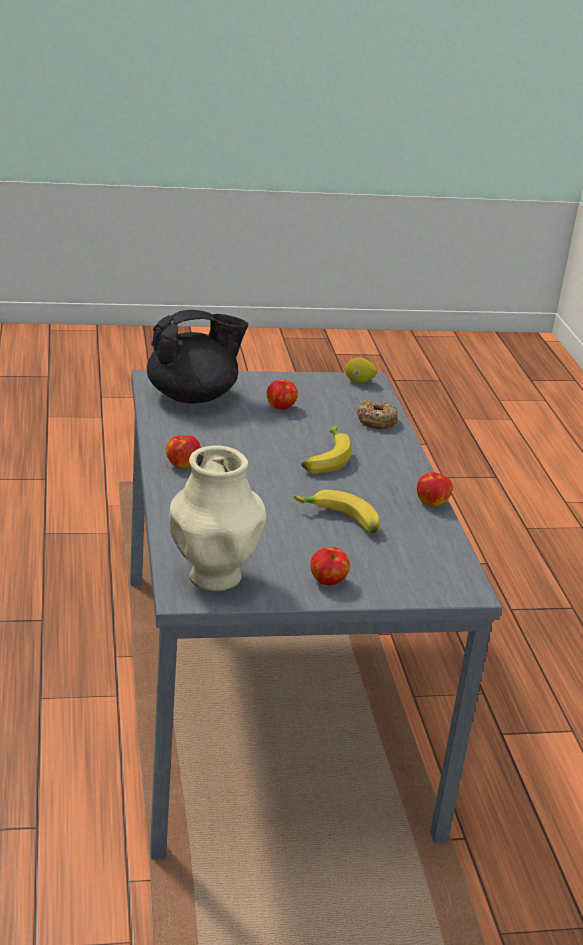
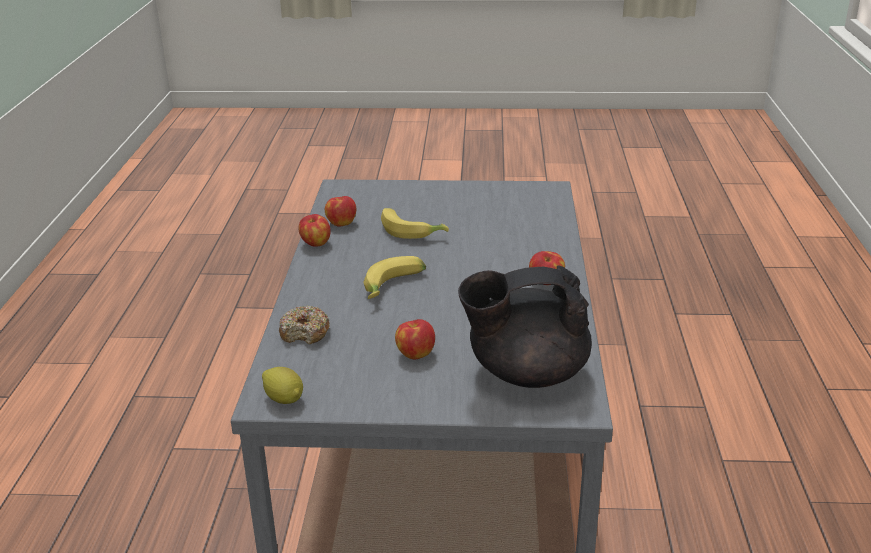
camera: 165 degrees left, 0 degrees up
beige vase [169,446,266,591] -> none
apple [310,547,350,585] -> apple moved to [325,196,356,227]

